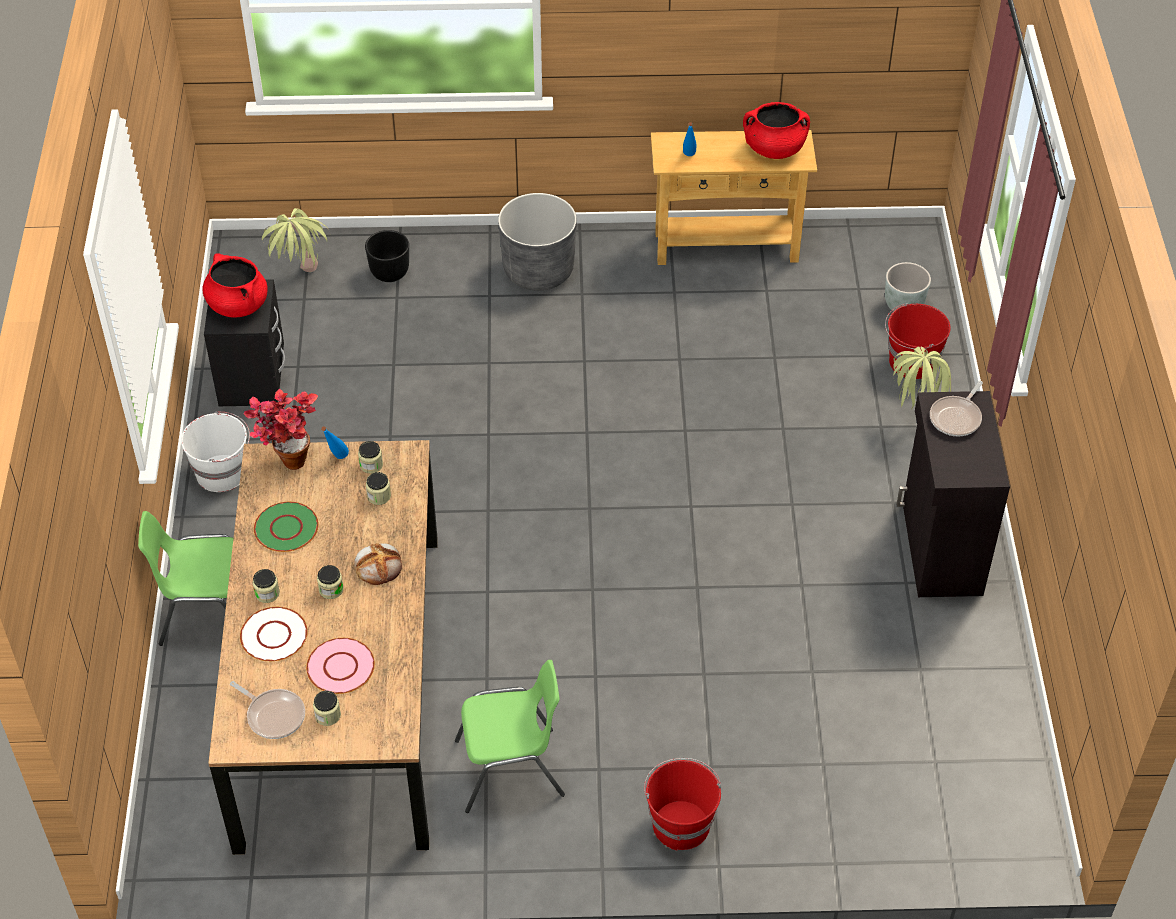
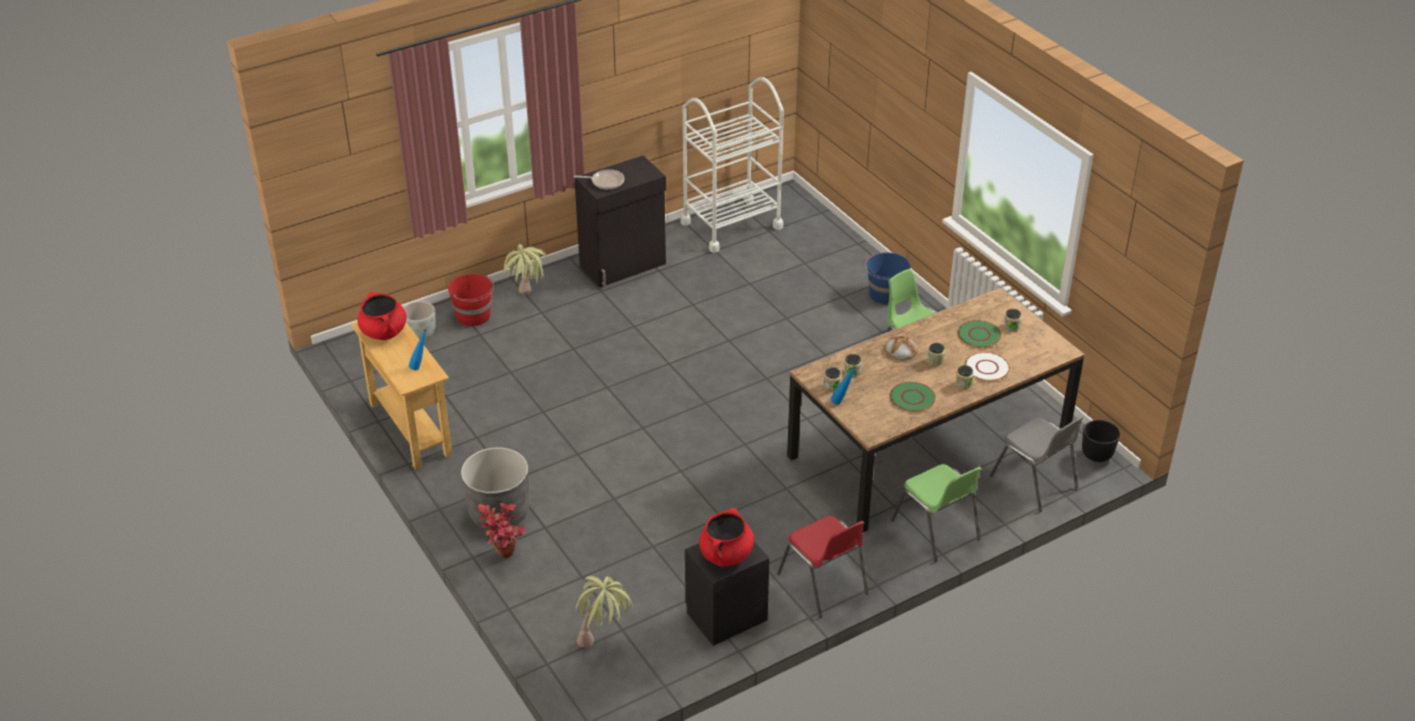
camera: 120 degrees left, 10 degrees down
white bucket [181,411,250,492] -> red chair [777,516,868,618]
frying pan [230,681,305,739] -> none
potted plant [243,389,318,470] -> potted plant moved to [478,503,526,558]
pink plate [306,638,375,694] -> green plate [957,320,1001,348]
black planter [365,230,409,282] -> black planter moved to [1082,420,1120,462]
red bucket [644,758,721,851] -> blue bucket [865,252,910,305]
none -> white cart [680,77,784,253]
none -> grey chair [989,416,1084,512]

